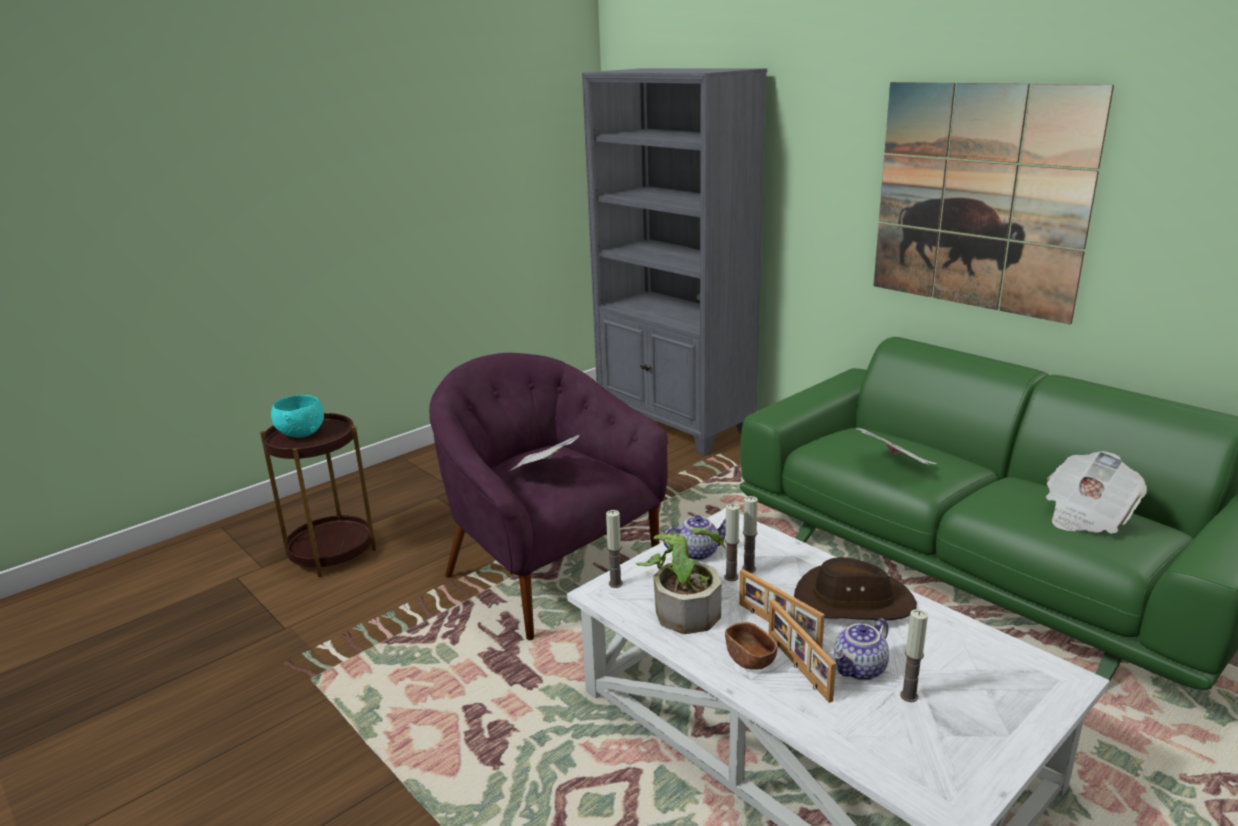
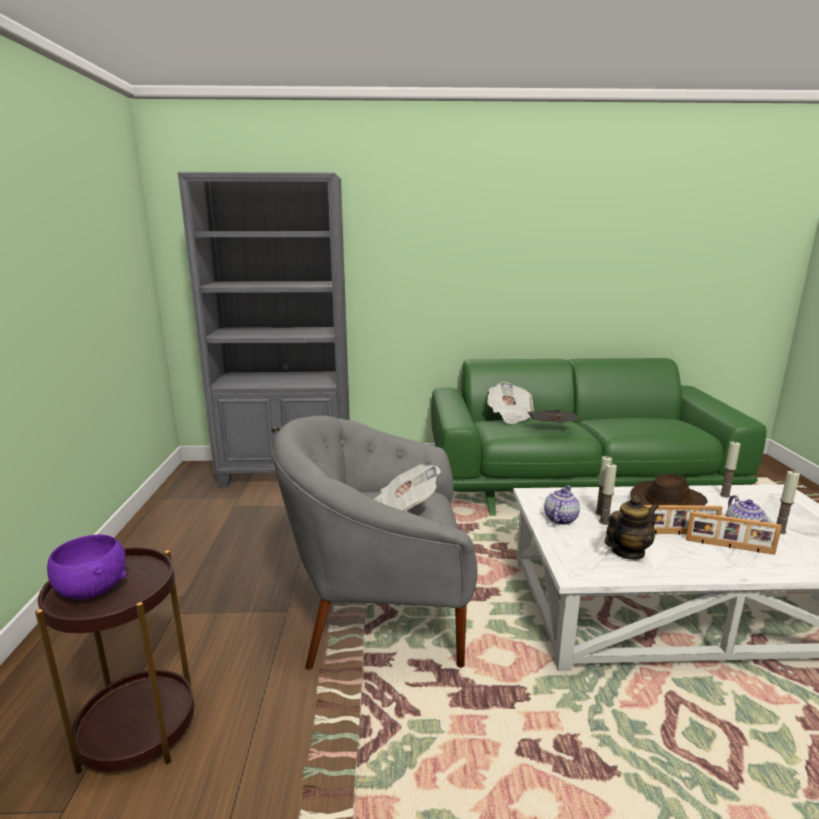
camera: 50 degrees left, 5 degrees down
turquoise bowl [271,395,324,437] -> purple bowl [47,535,126,599]
purple armchair [429,353,668,640] -> grey armchair [273,416,478,670]
candle [606,510,623,588] -> candle moved to [719,442,741,498]
potted plant [636,528,725,634] -> teapot [605,495,659,559]
brown bowl [725,622,778,670] -> none
picture [873,82,1114,325] -> none
newspaper [1046,451,1147,534] -> newspaper moved to [487,382,534,424]

